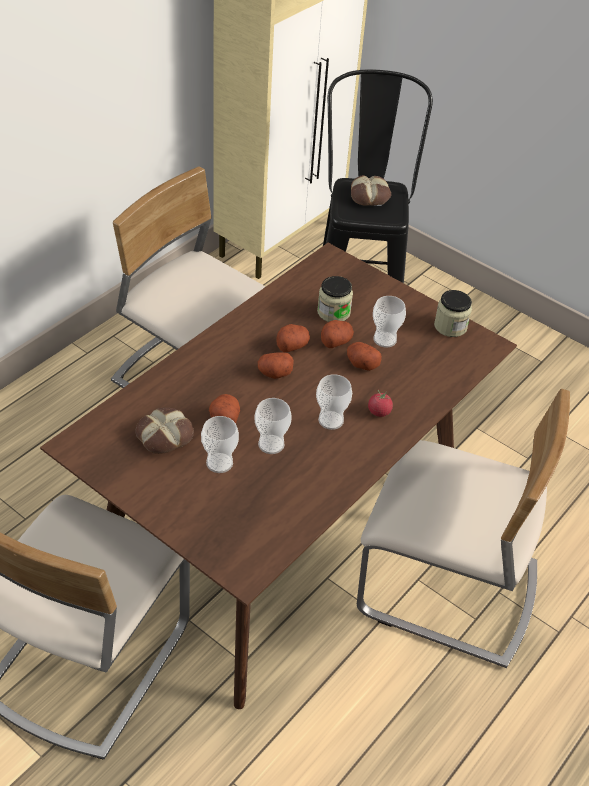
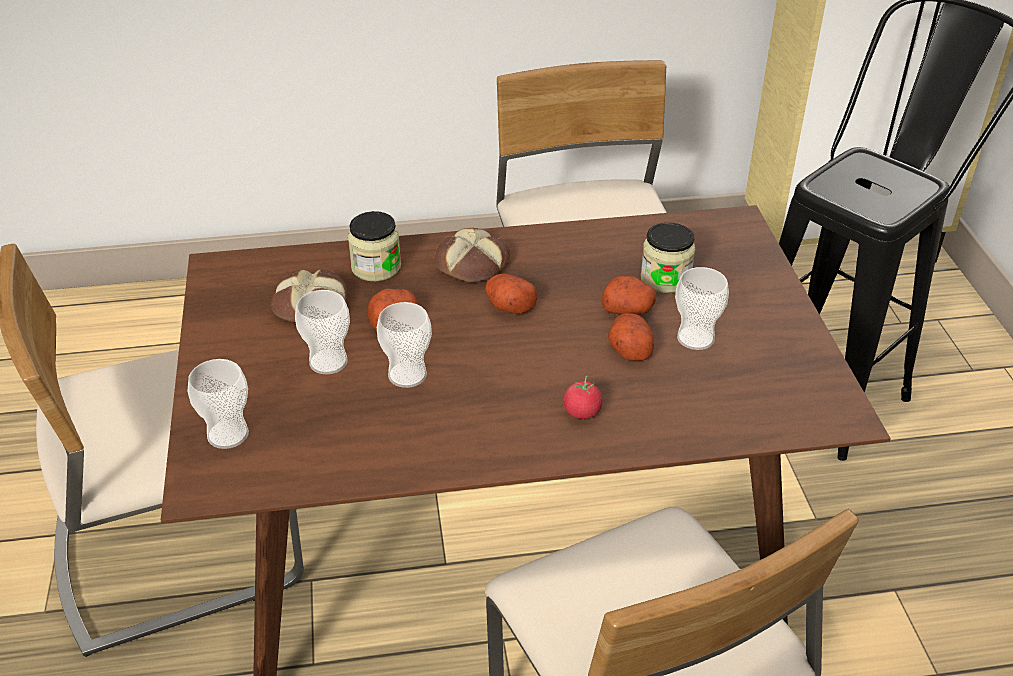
camera: 45 degrees right, 5 degrees down
potato [276,324,310,352] -> none
cup [316,374,352,430] -> cup moved to [188,359,249,449]
bread [351,175,391,206] -> bread moved to [435,228,510,283]
jar [434,290,472,337] -> jar moved to [348,211,401,282]

